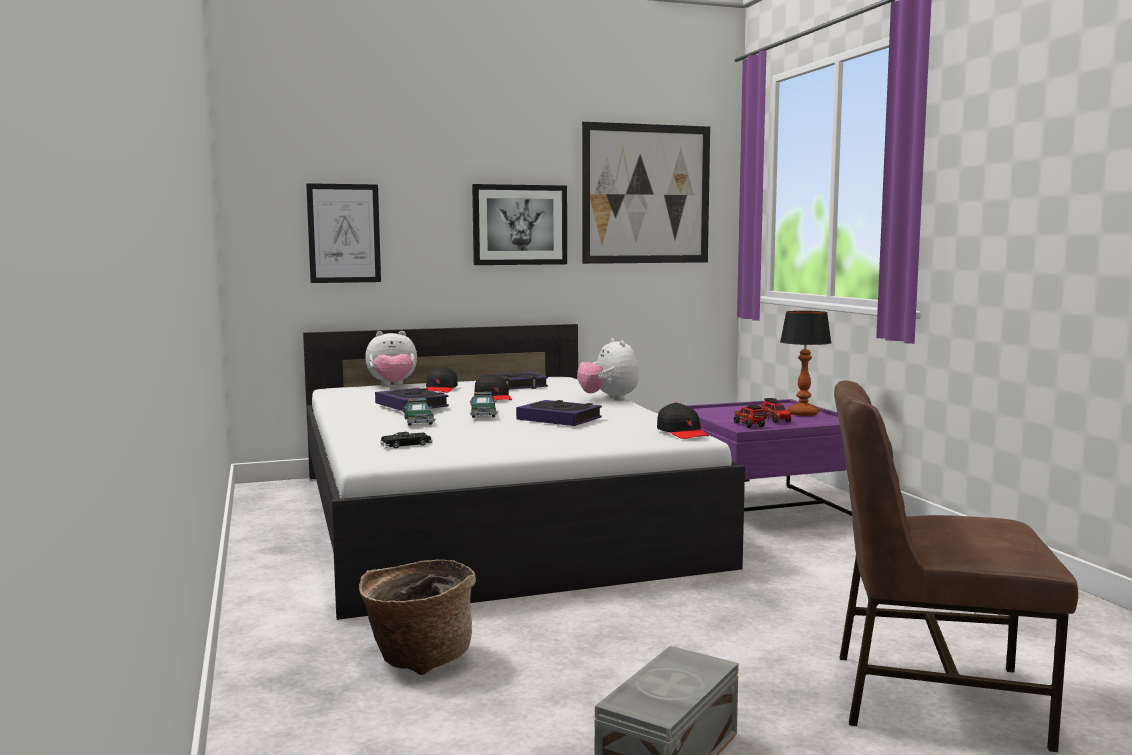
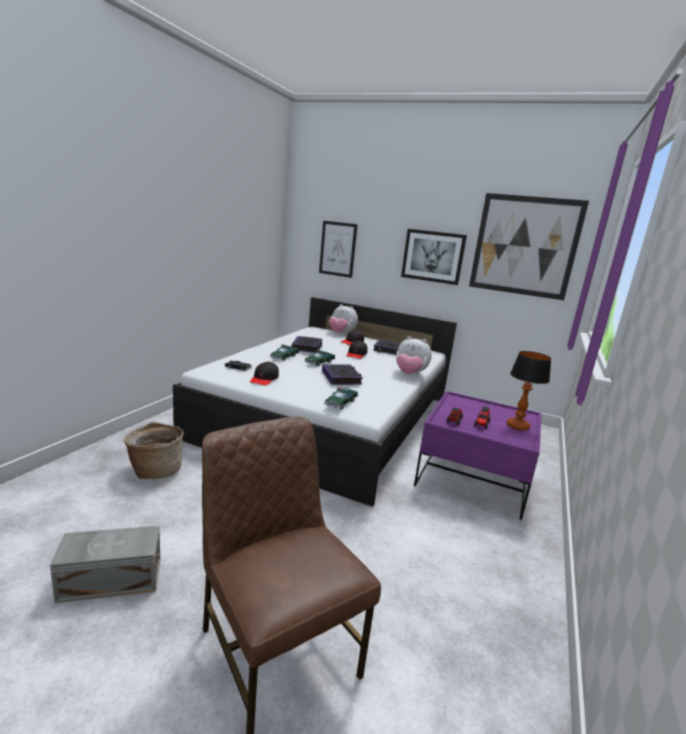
camera: 40 degrees right, 10 degrees up
plush toy [577,338,639,400] -> plush toy turned 90 degrees counterclockwise [396,336,432,375]
black cap [657,402,709,439] -> black cap moved to [250,361,279,386]
none -> toy car [324,387,358,409]

